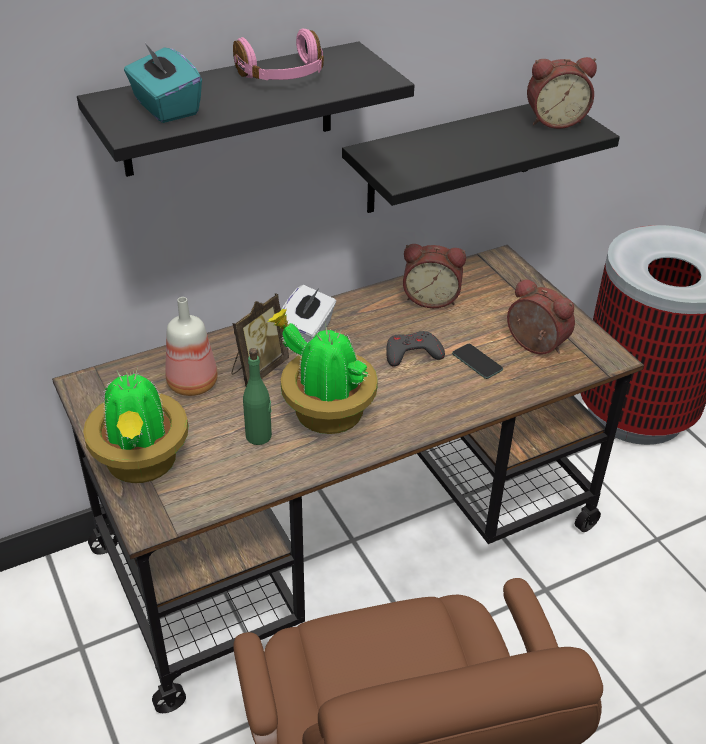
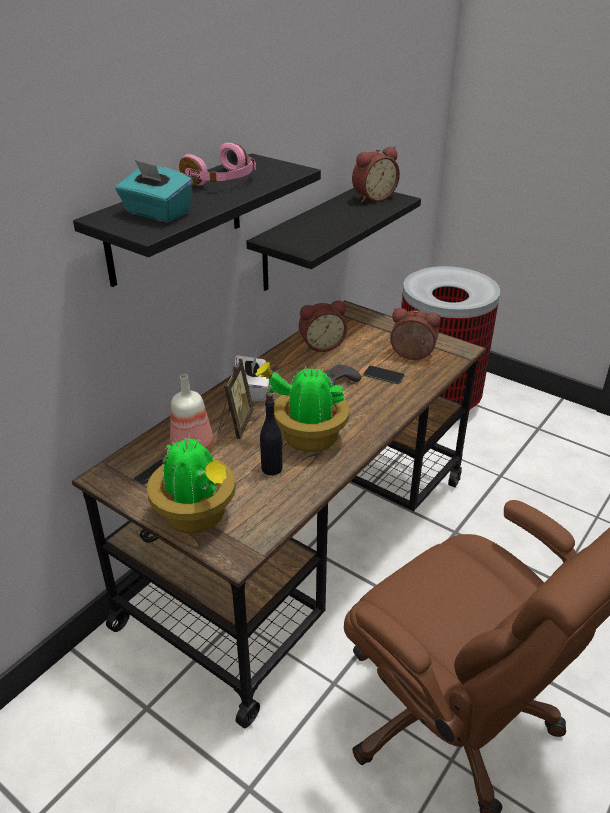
camera: 25 degrees left, 5 degrees down
green bottle [243,348,272,445] -> black bottle [260,392,283,475]

